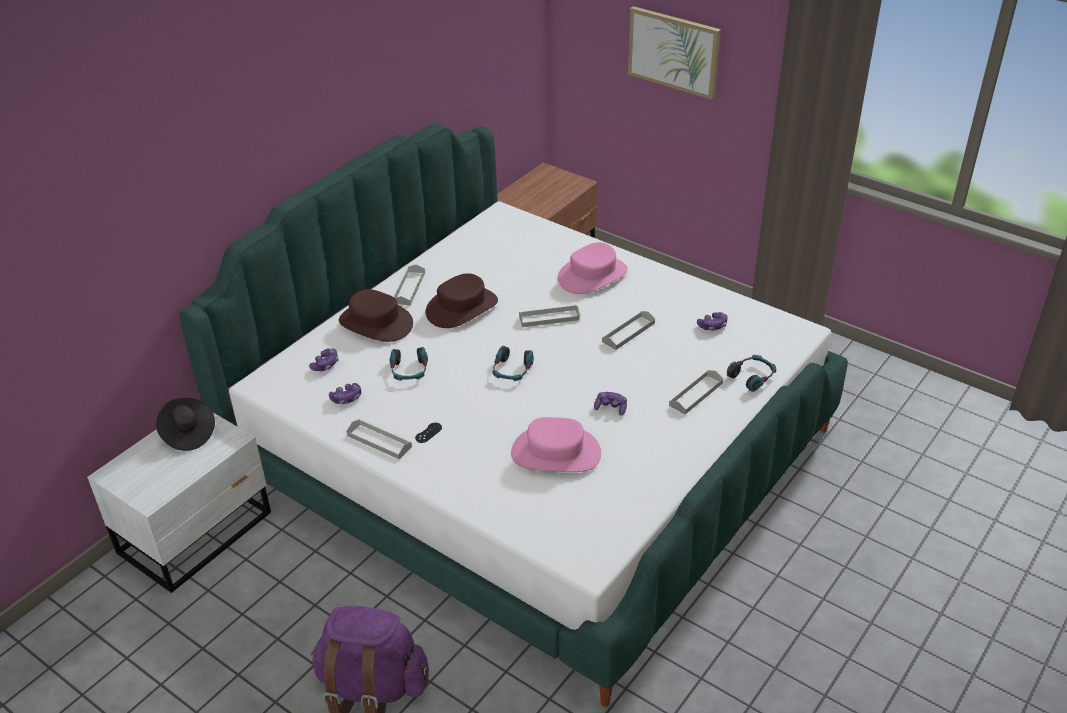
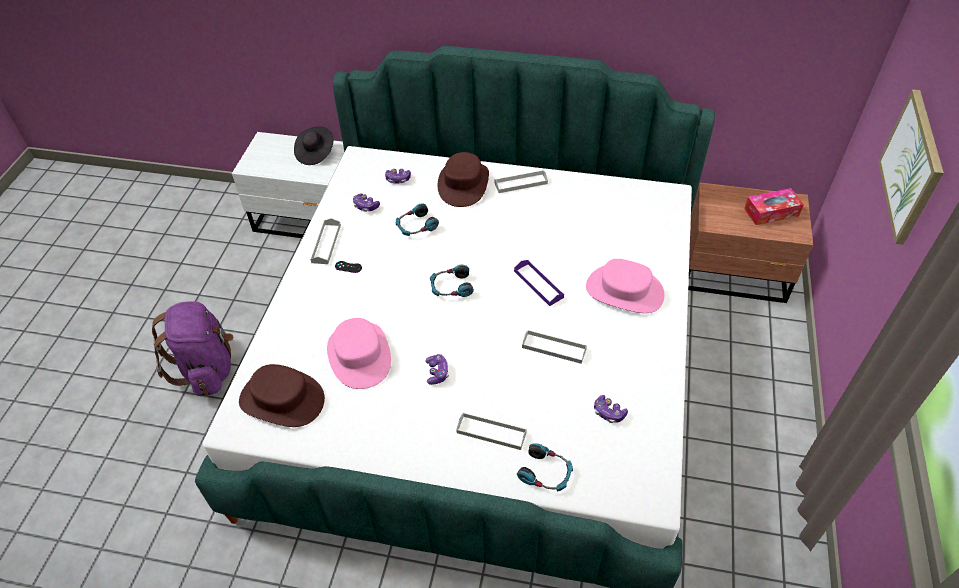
camera: 65 degrees right, 10 degrees up
brown hat [426,273,498,328] -> brown hat moved to [239,364,325,427]
grey tray [519,305,580,327] -> purple tray [514,260,564,306]
none -> tissue box [744,188,804,225]

